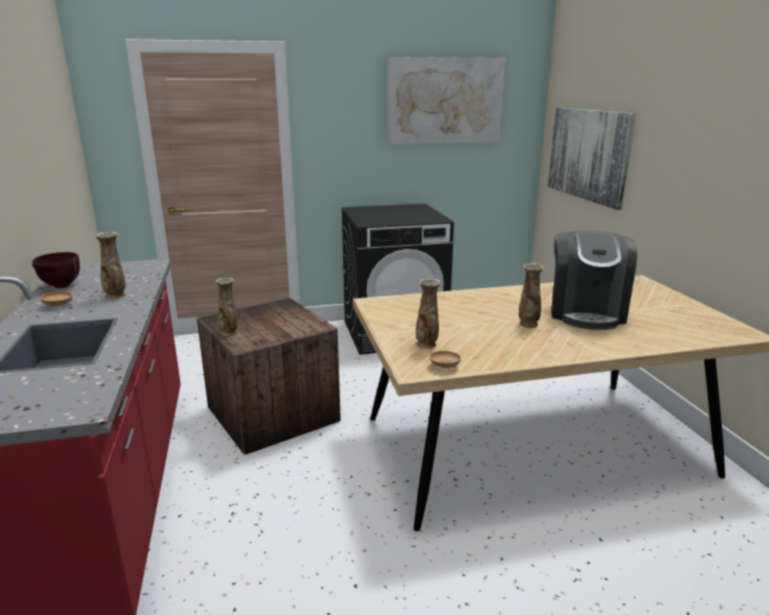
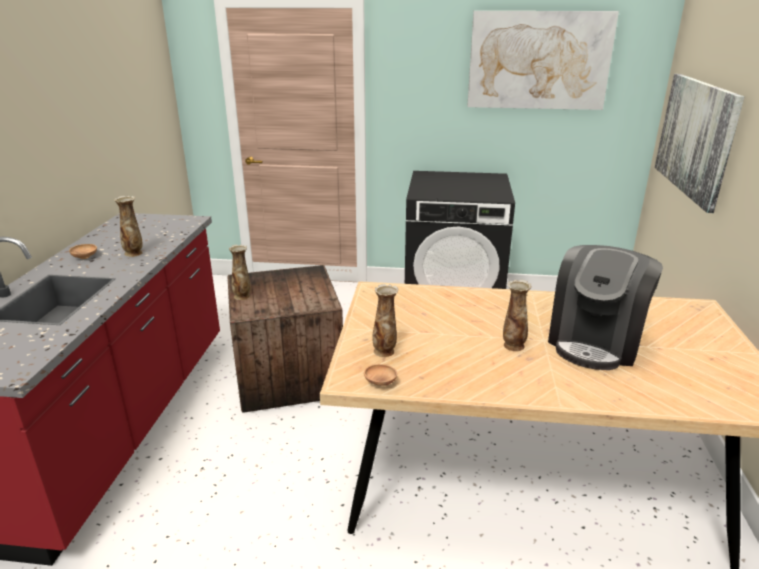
camera: 20 degrees right, 5 degrees up
brown bowl [32,252,80,288] -> none

